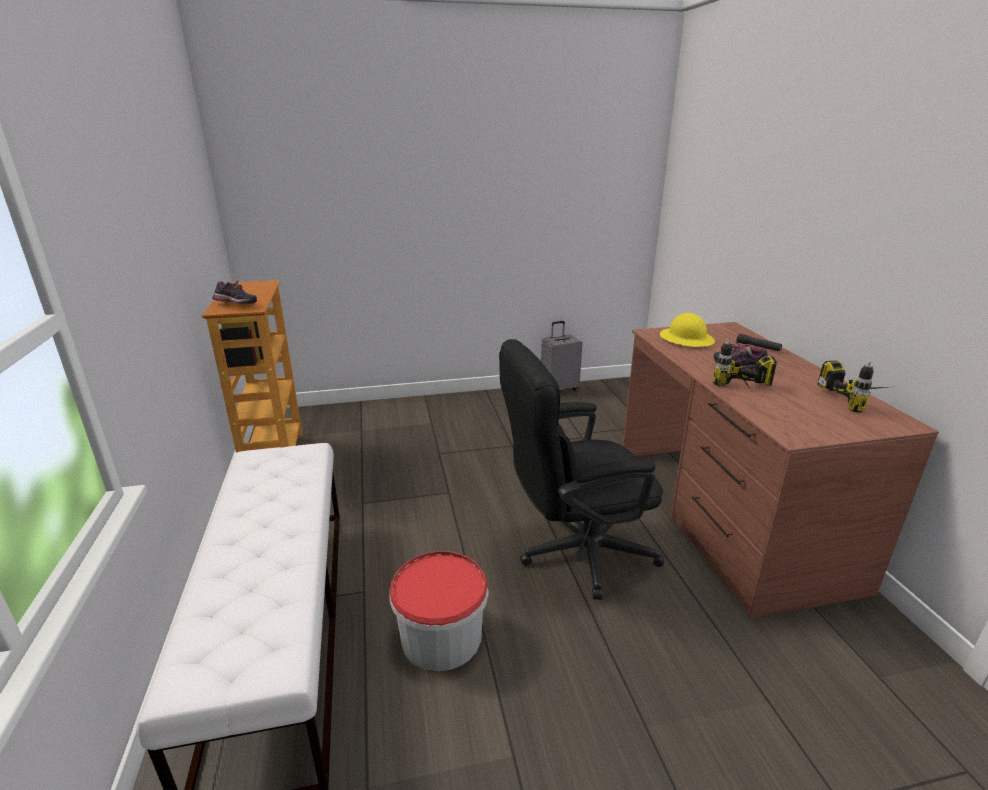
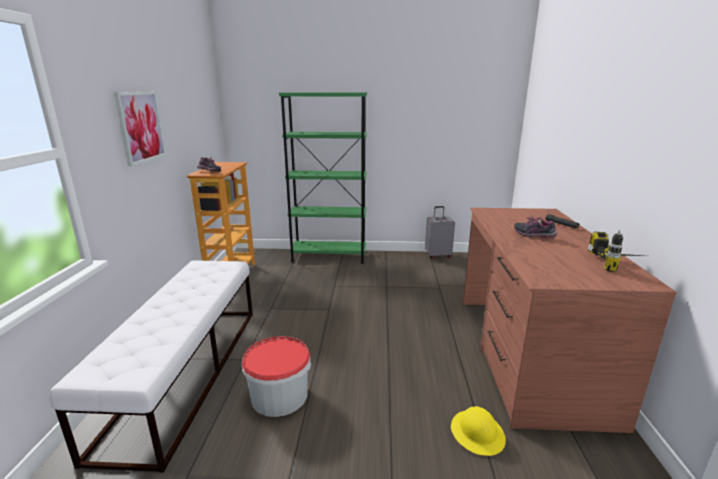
camera: 15 degrees right, 5 degrees down
black office chair [499,339,665,600] -> none
yellow hard hat [660,313,715,347] -> yellow hard hat moved to [451,406,506,456]
power drill [713,339,777,390] -> none
none -> picture [114,92,166,166]
none -> green bookcase [279,92,367,264]

